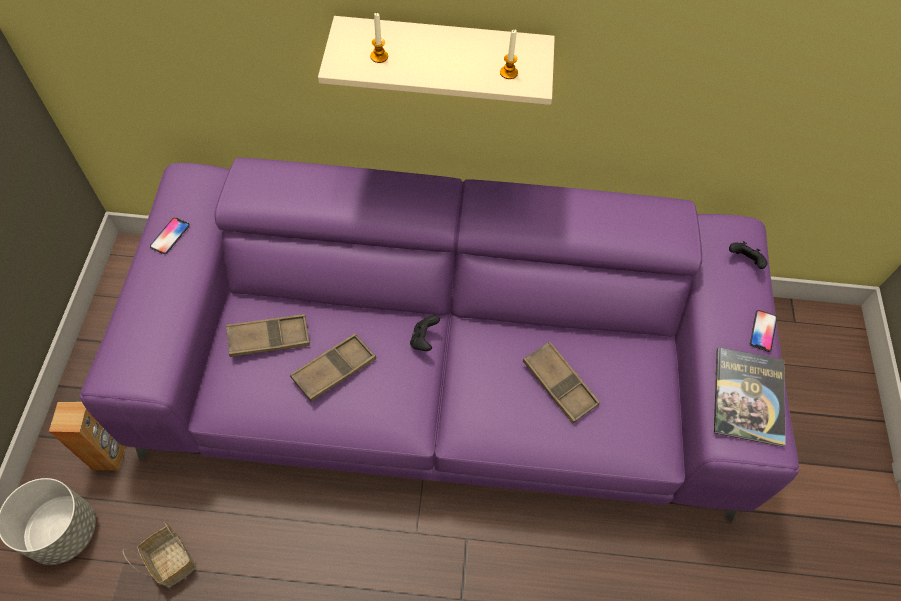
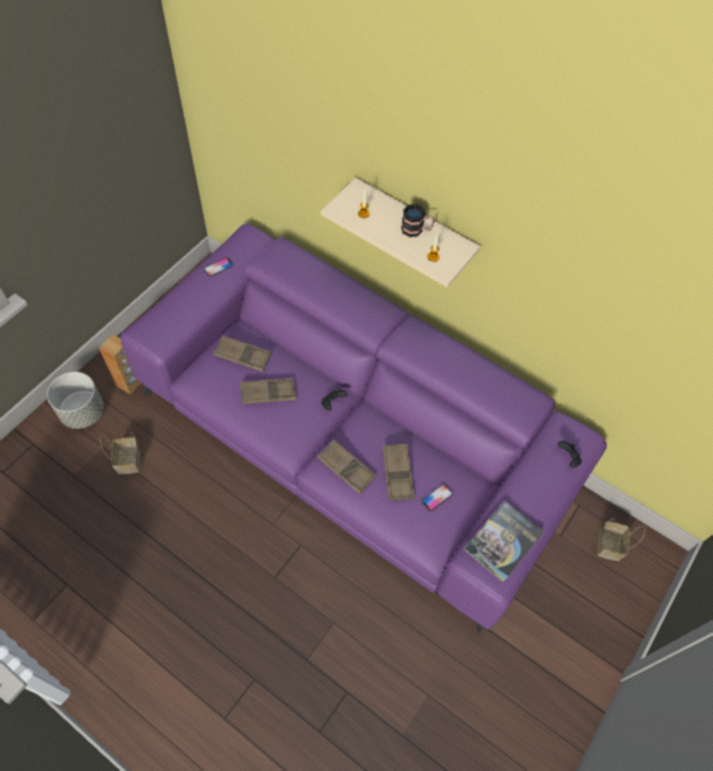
camera: 30 degrees right, 0 degrees up
phone [750,310,777,352] -> phone moved to [421,484,453,512]
none -> brown tray [317,439,376,494]
none -> mug [401,204,435,237]
none -> basket [597,518,645,561]

